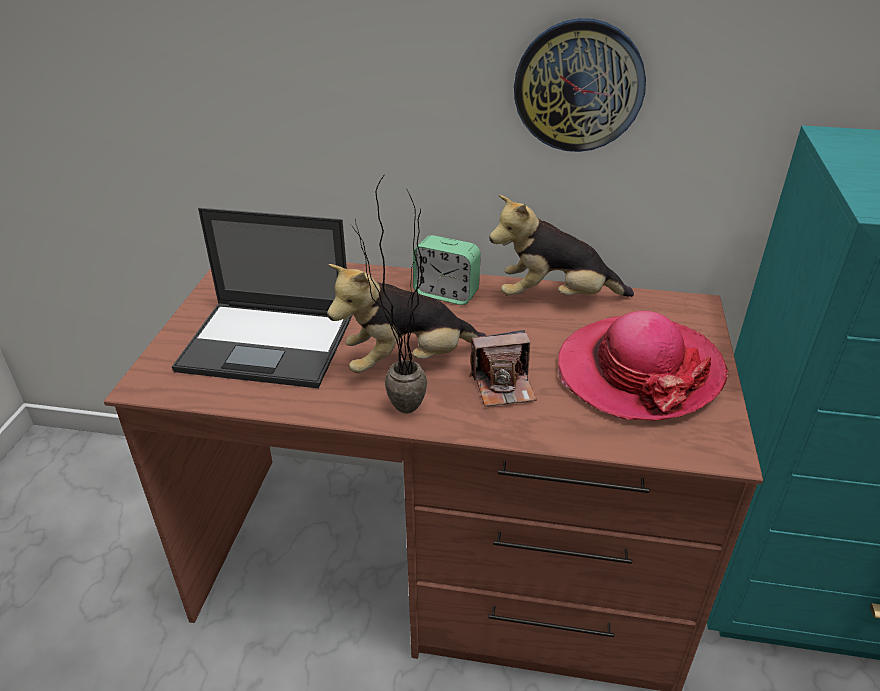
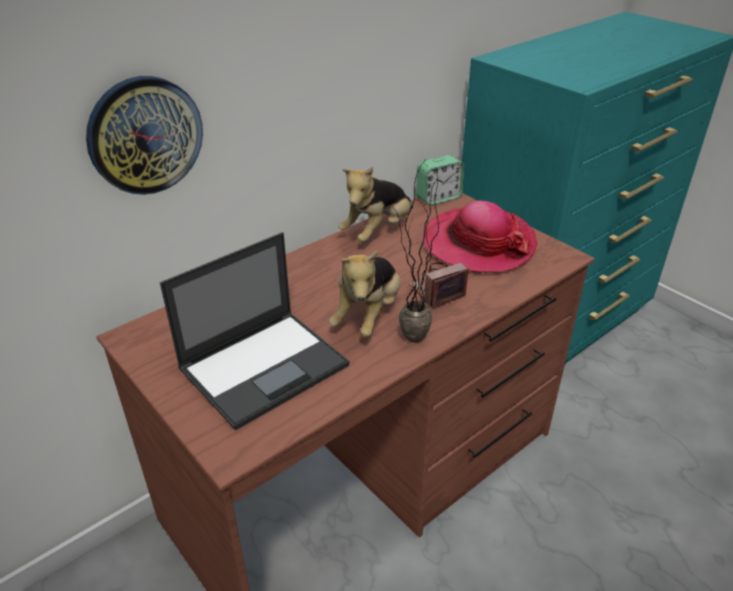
camera: 50 degrees left, 0 degrees up
alarm clock [413,235,481,305] -> alarm clock moved to [416,155,464,205]
camera [470,330,537,407] -> camera turned 150 degrees counterclockwise [409,262,469,308]
wall clock [514,18,646,152] -> wall clock moved to [86,76,203,195]

